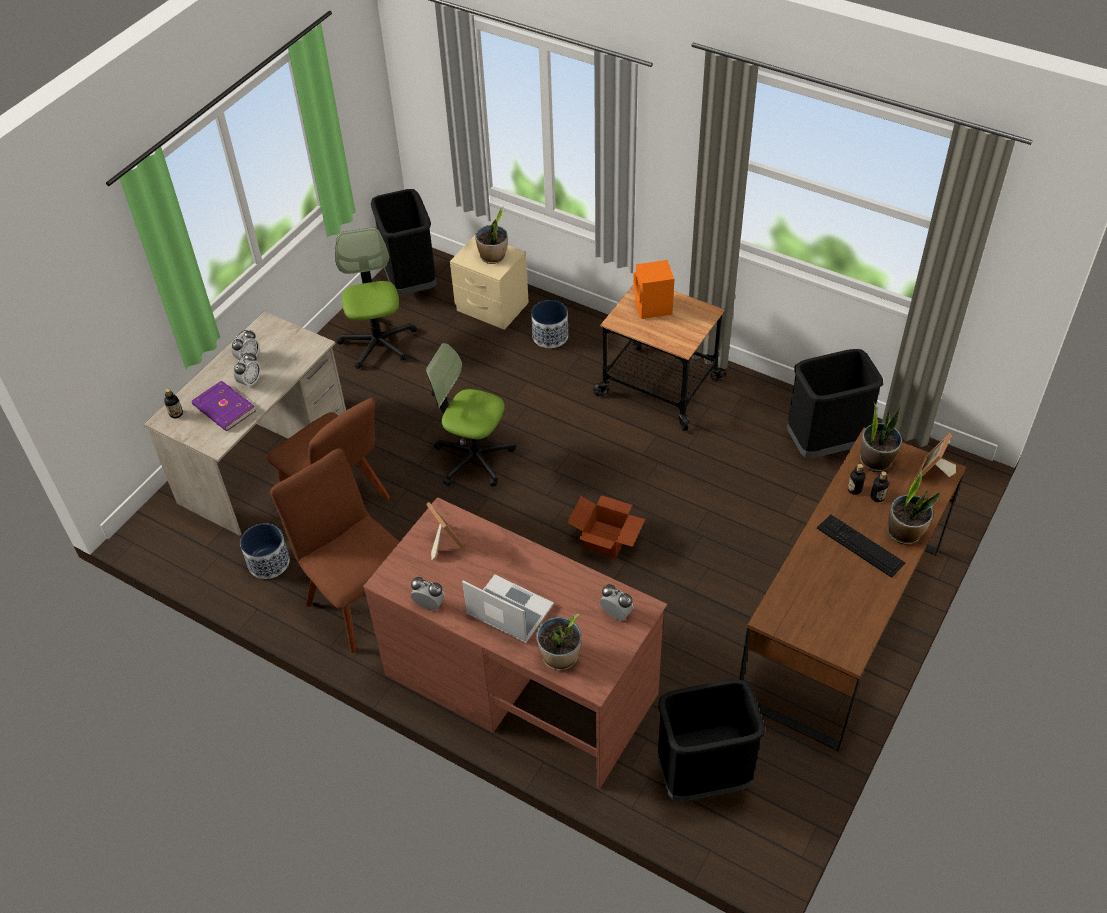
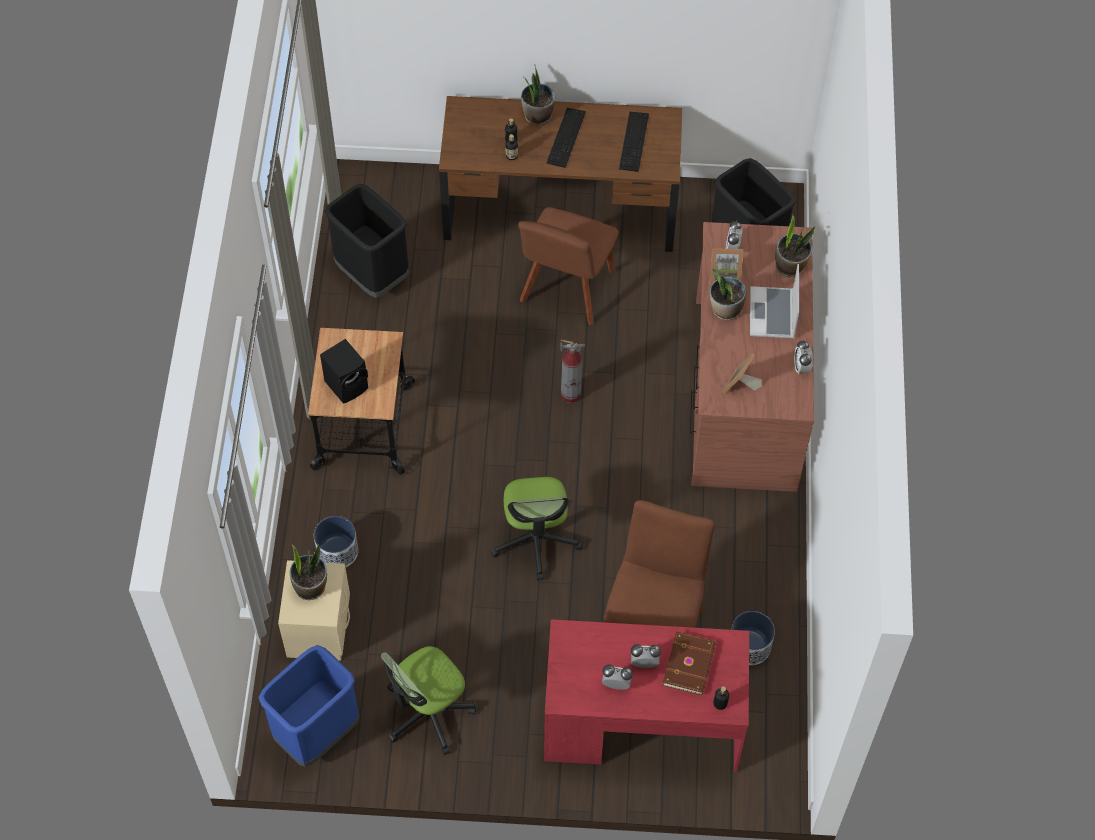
camera: 120 degrees left, 10 degrees up
beige desk [144,312,346,536] -> red desk [544,619,749,773]
purple book [192,380,256,431] -> brown book [663,631,716,695]
brown chair [270,448,400,653] -> brown chair moved to [518,207,619,325]
black trash can [371,189,436,295] -> blue trash can [258,645,359,767]
cardboard box [567,495,645,558] -> fire extinguisher [560,339,585,403]
orange speaker [633,260,674,319] -> black speaker [320,339,368,404]
potted plant [860,403,902,472] -> potted plant moved to [710,268,746,320]
picture frame [914,433,956,480] -> picture frame moved to [710,248,743,285]
none -> keyboard [619,112,649,172]

